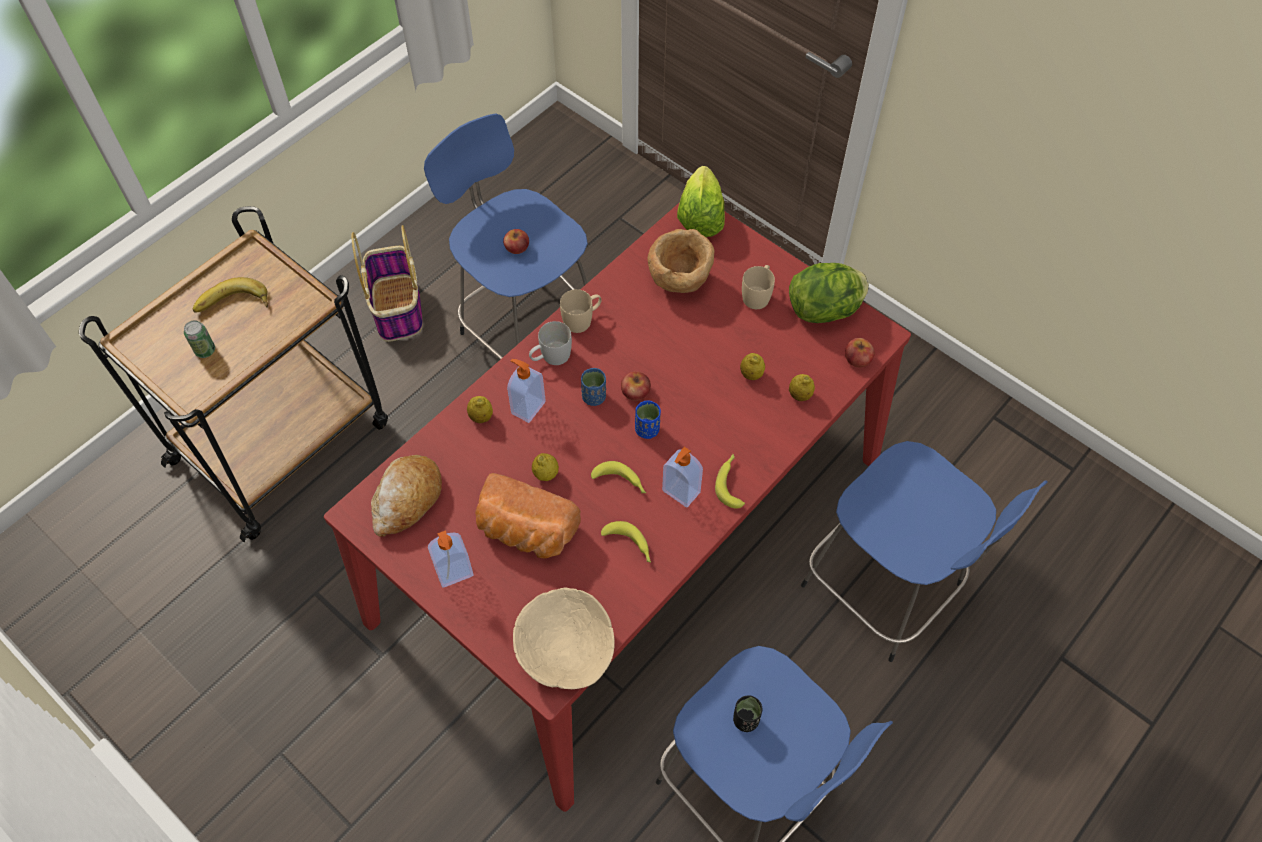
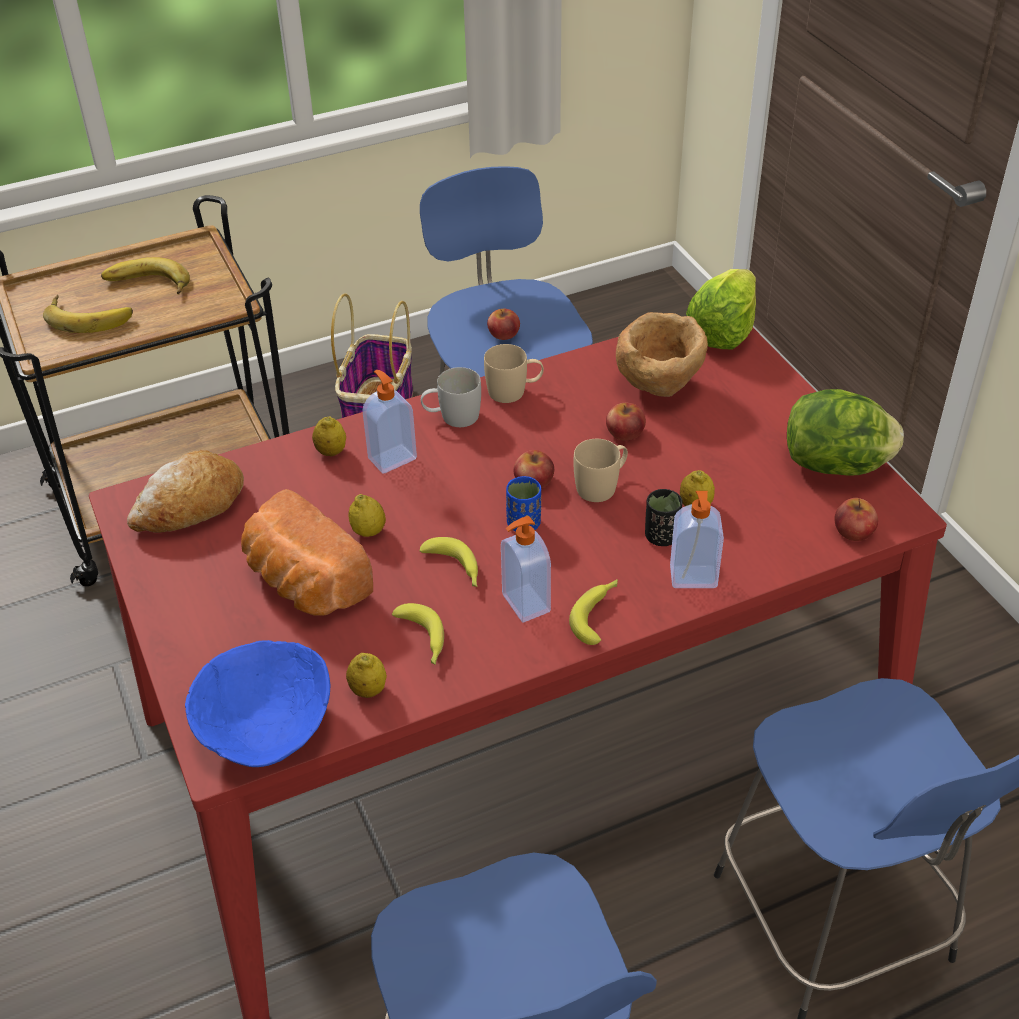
camera: 25 degrees right, 15 degrees down
can [184,320,215,358] -> banana [43,294,133,333]
soap dispenser [428,530,474,588] -> soap dispenser moved to [670,491,724,588]
beige bowl [513,587,615,689] -> blue bowl [185,640,330,767]
blue cup [581,368,606,406] -> none
black cup [733,695,762,732] -> black cup moved to [645,489,683,546]
beige mug [742,265,775,309] -> beige mug moved to [574,439,628,502]
lemon [789,374,815,401] -> lemon moved to [346,653,387,698]
none -> apple [606,403,646,441]

